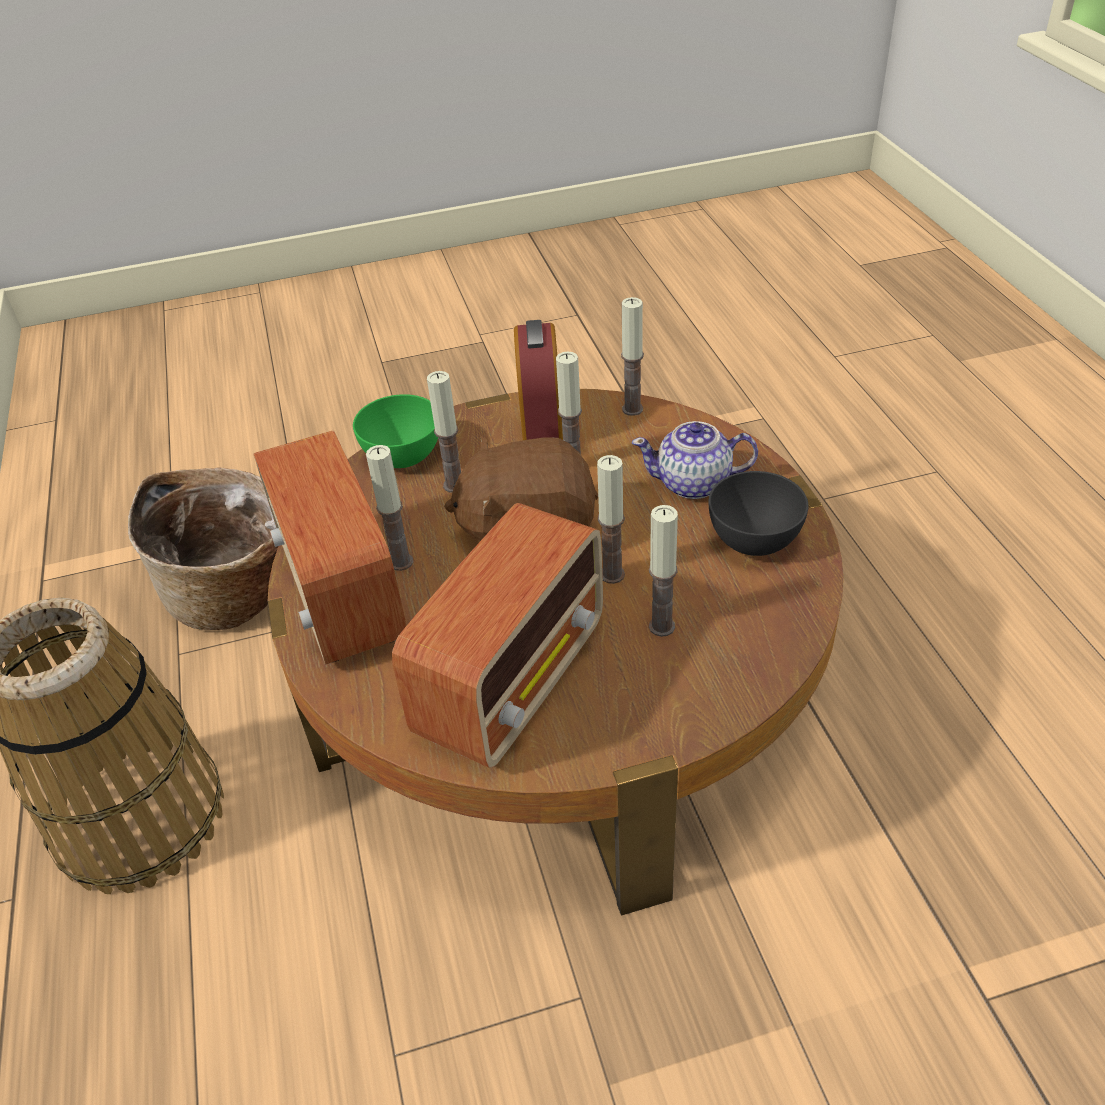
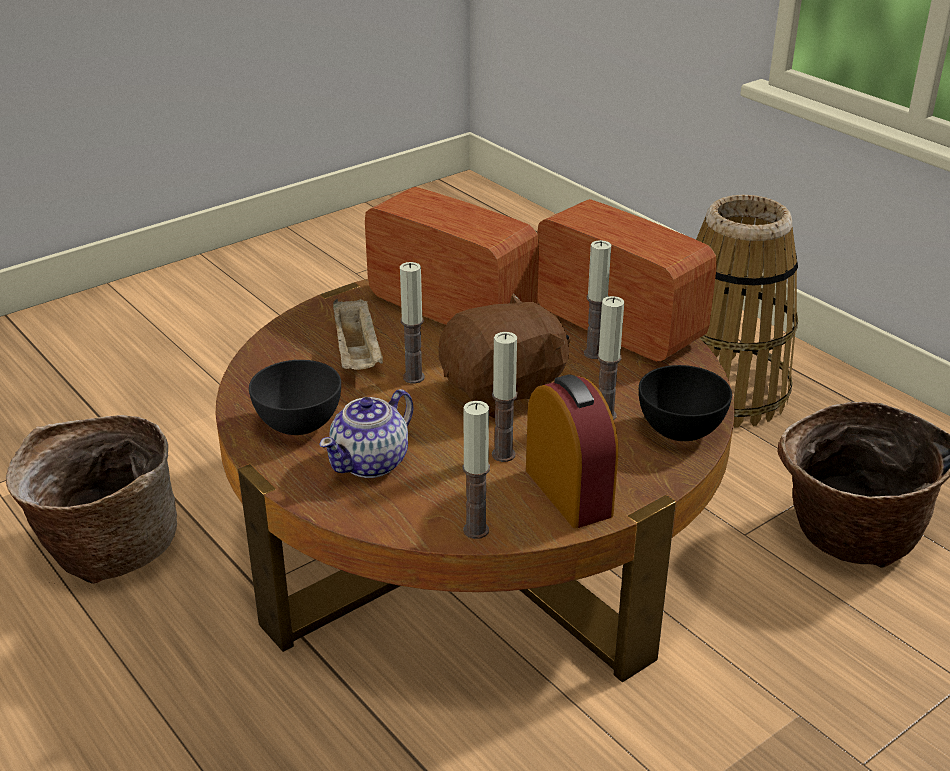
camera: 155 degrees right, 10 degrees down
green bowl [353,394,438,468] -> black bowl [639,365,732,441]
radio [392,503,603,768] -> radio turned 120 degrees clockwise [365,187,539,325]
teapot [632,421,758,499] -> teapot turned 150 degrees clockwise [319,389,414,478]
candle [649,505,678,637] -> beige tray [333,299,383,370]
none -> basket [6,415,177,584]

